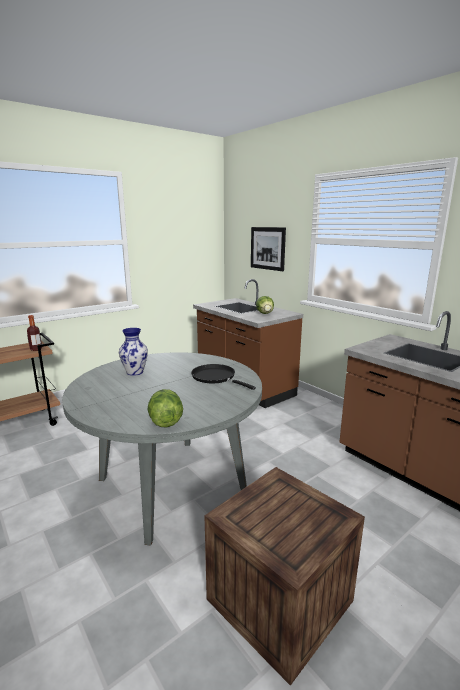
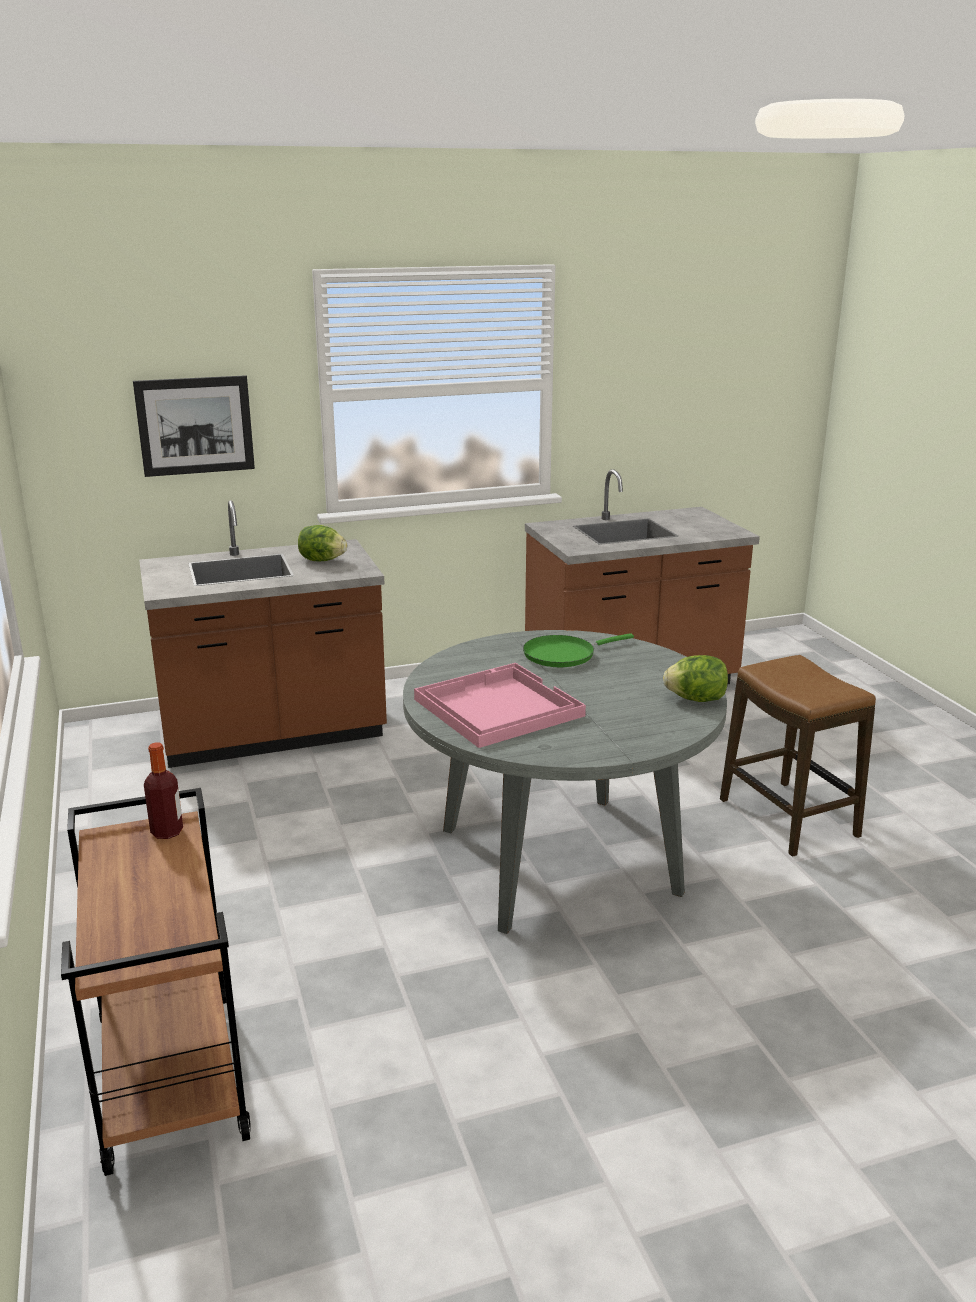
camera: 70 degrees left, 5 degrees up
vase [119,328,148,376] -> pink tray [414,663,586,748]
black frying pan [191,364,256,390] -> green frying pan [523,633,634,667]
crate [204,467,365,686] -> stool [720,655,876,857]

